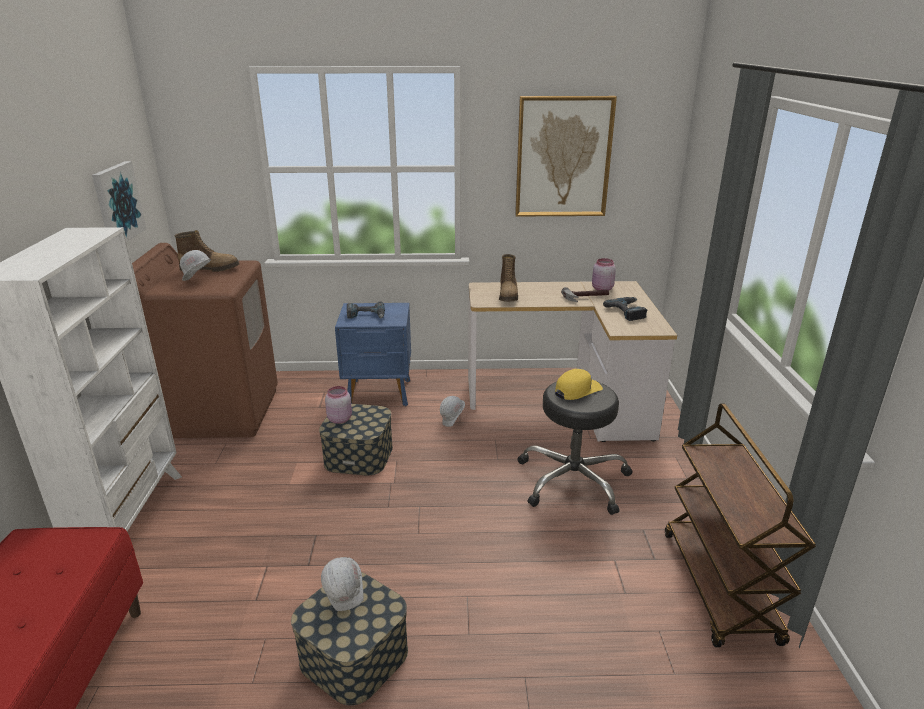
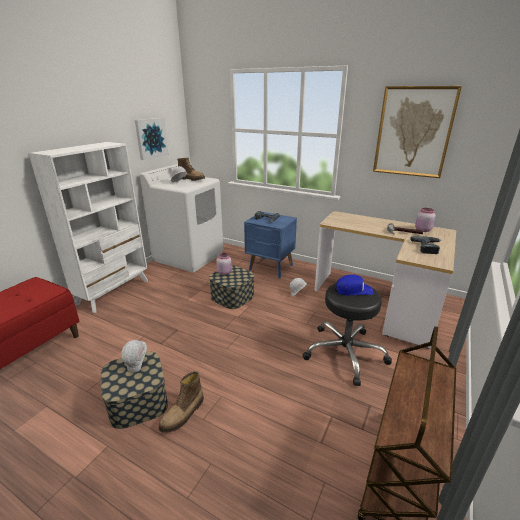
camera: 30 degrees right, 0 degrees up
brown washing machine [132,243,278,438] -> white washing machine [140,164,223,272]
boot [499,254,518,301] -> boot moved to [159,371,204,433]
yellow cap [555,369,603,400] -> blue cap [335,274,373,295]

